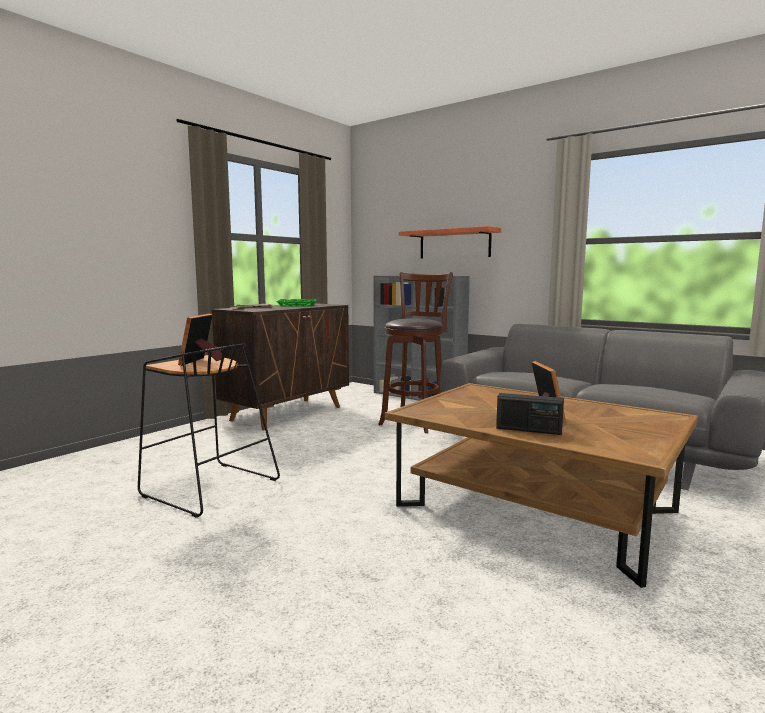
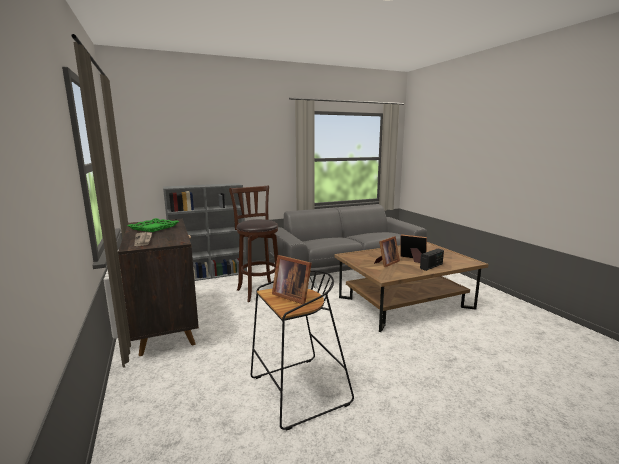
camera: 60 degrees left, 5 degrees up
shelf [399,226,501,258] -> none
none -> picture frame [374,236,400,267]

